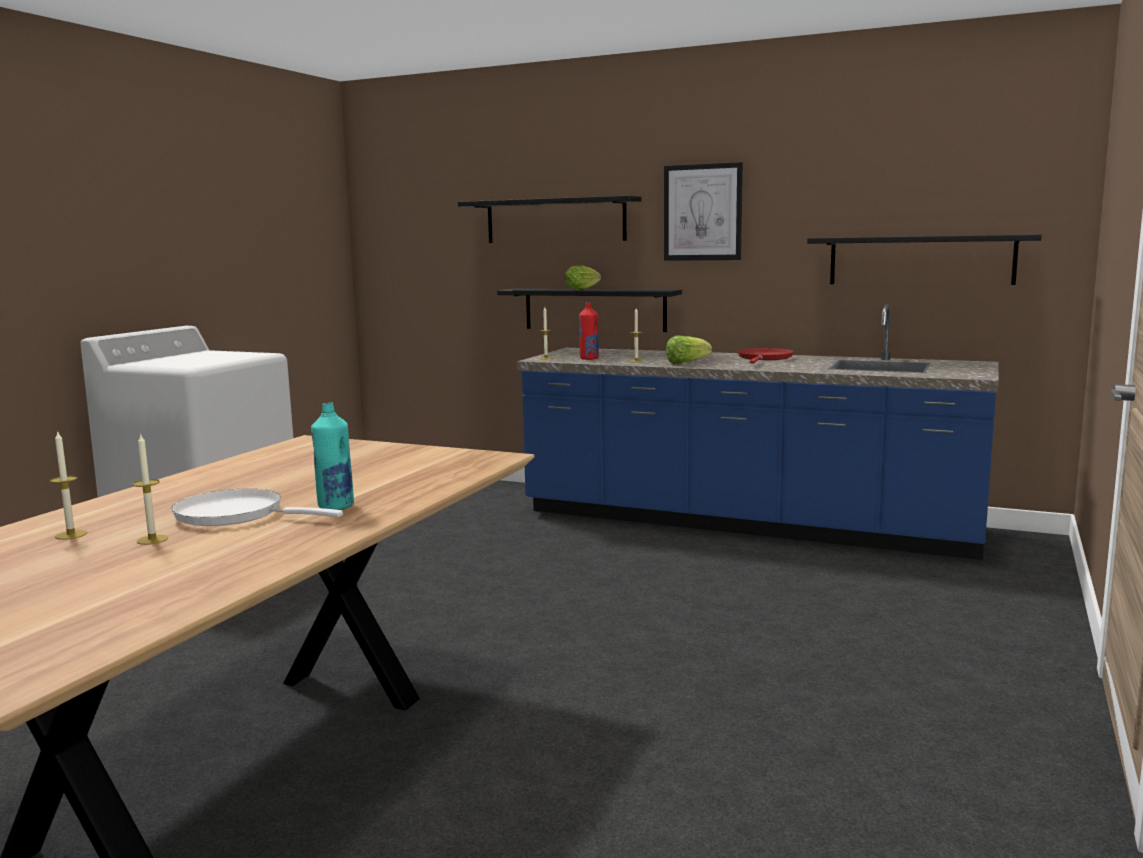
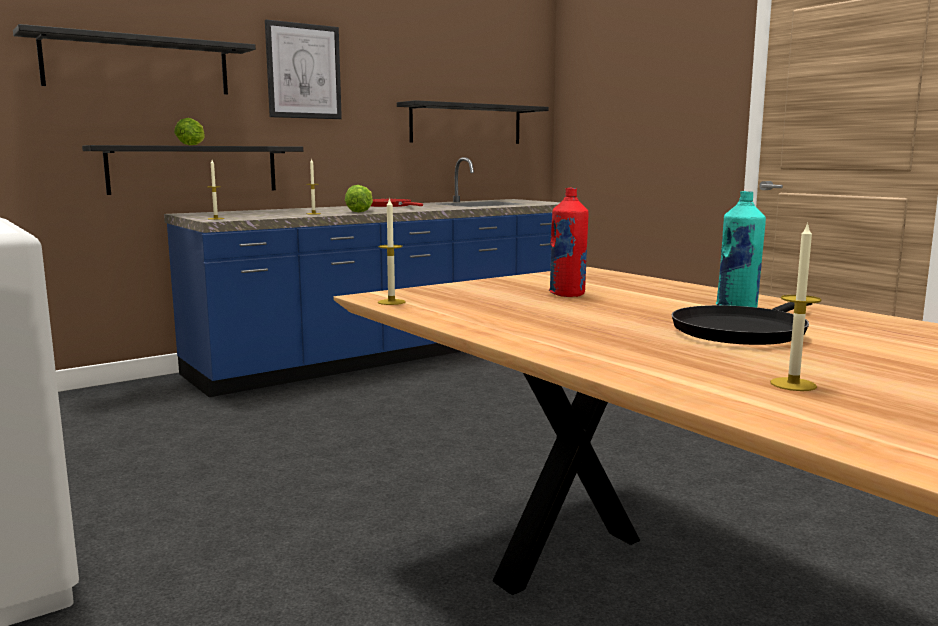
camera: 60 degrees left, 0 degrees up
candle [133,433,168,545] -> candle moved to [378,197,406,305]
white frying pan [171,489,343,526] -> black frying pan [671,302,813,345]
red bottle [579,302,599,360] -> red bottle moved to [549,188,589,297]

